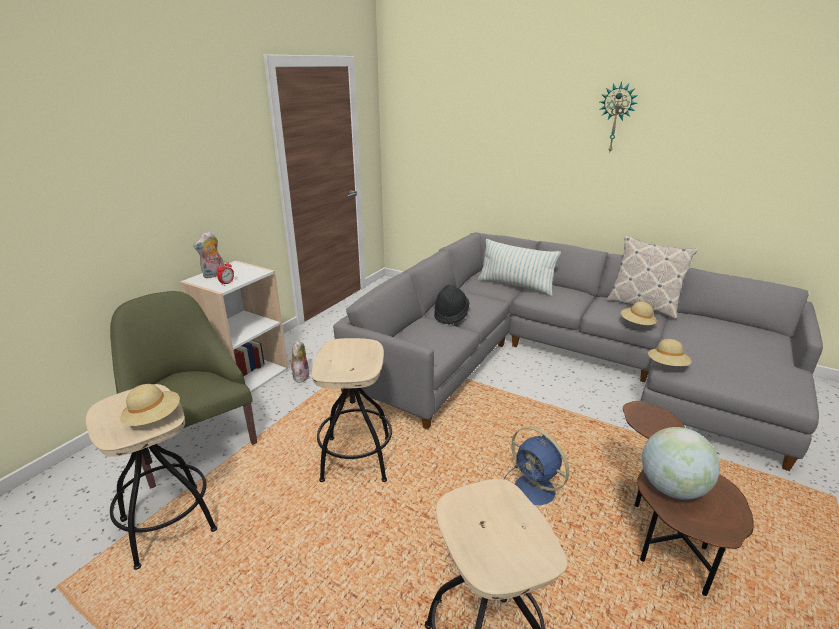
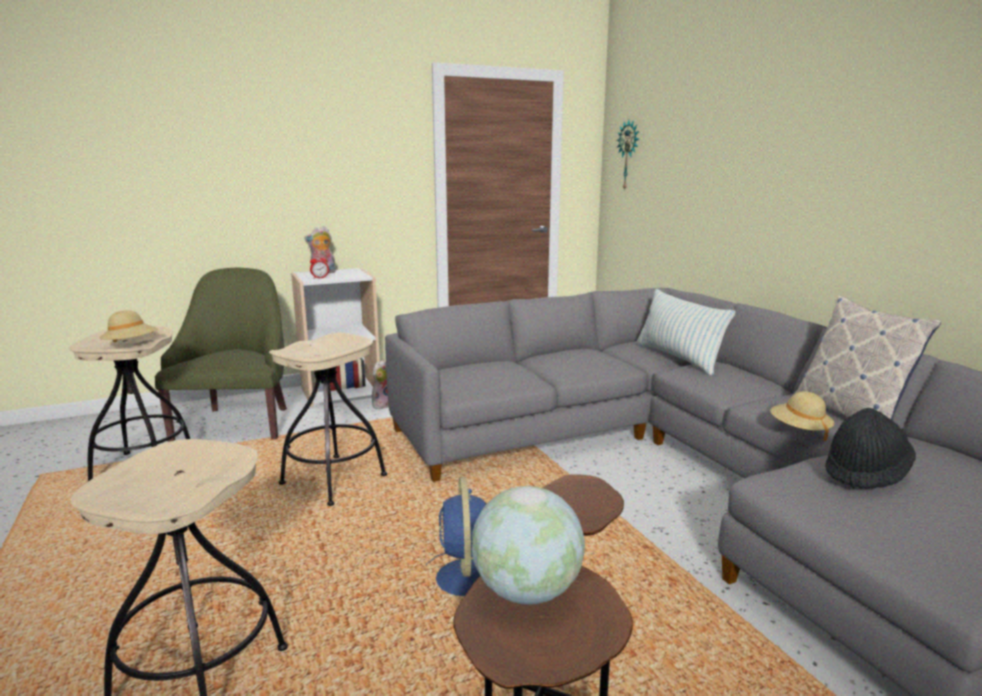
camera: 35 degrees right, 10 degrees down
black hat [434,285,470,325] -> black hat moved to [825,408,916,489]
wall clock [599,82,638,152] -> wall clock moved to [617,120,639,191]
beige hat [648,339,692,366] -> none

